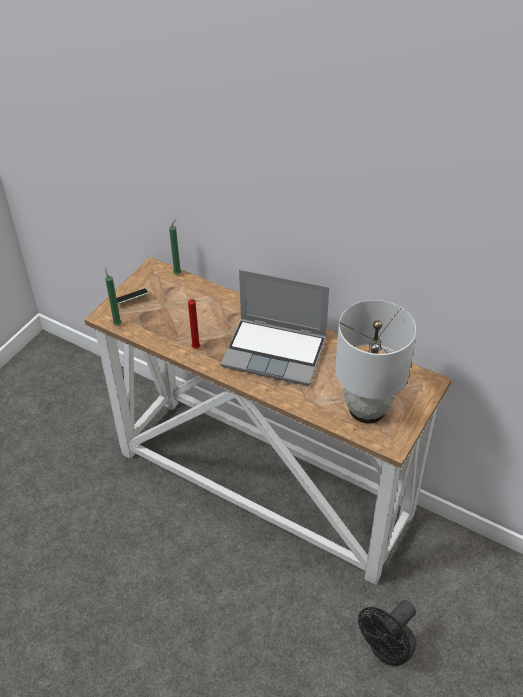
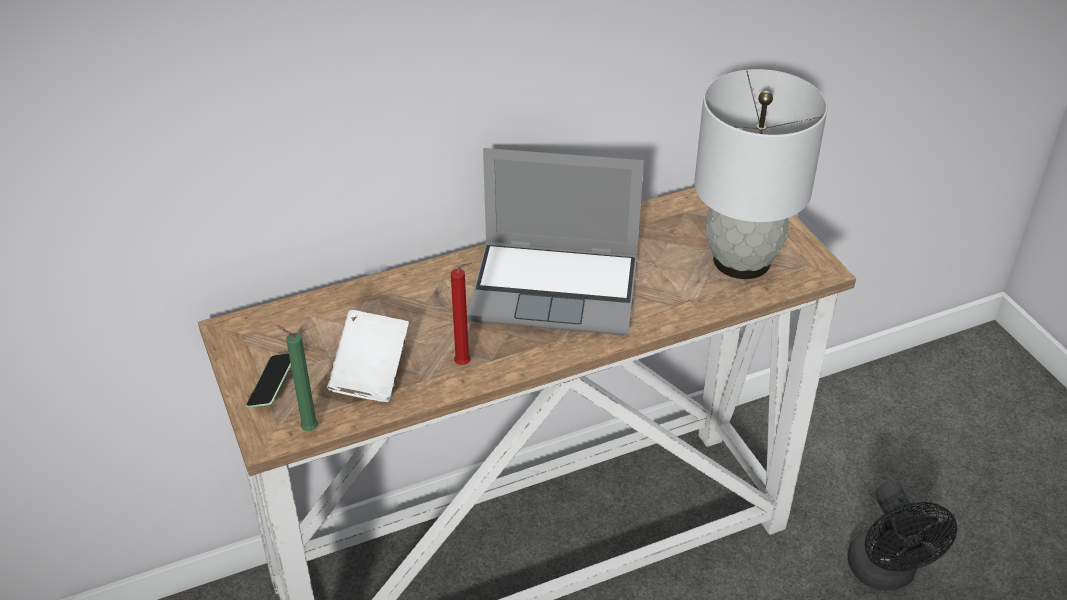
camera: 55 degrees left, 5 degrees down
green candle [169,218,181,274] -> none
laptop [221,269,329,386] -> laptop turned 45 degrees clockwise [467,148,644,335]
none -> white book [327,310,409,402]

